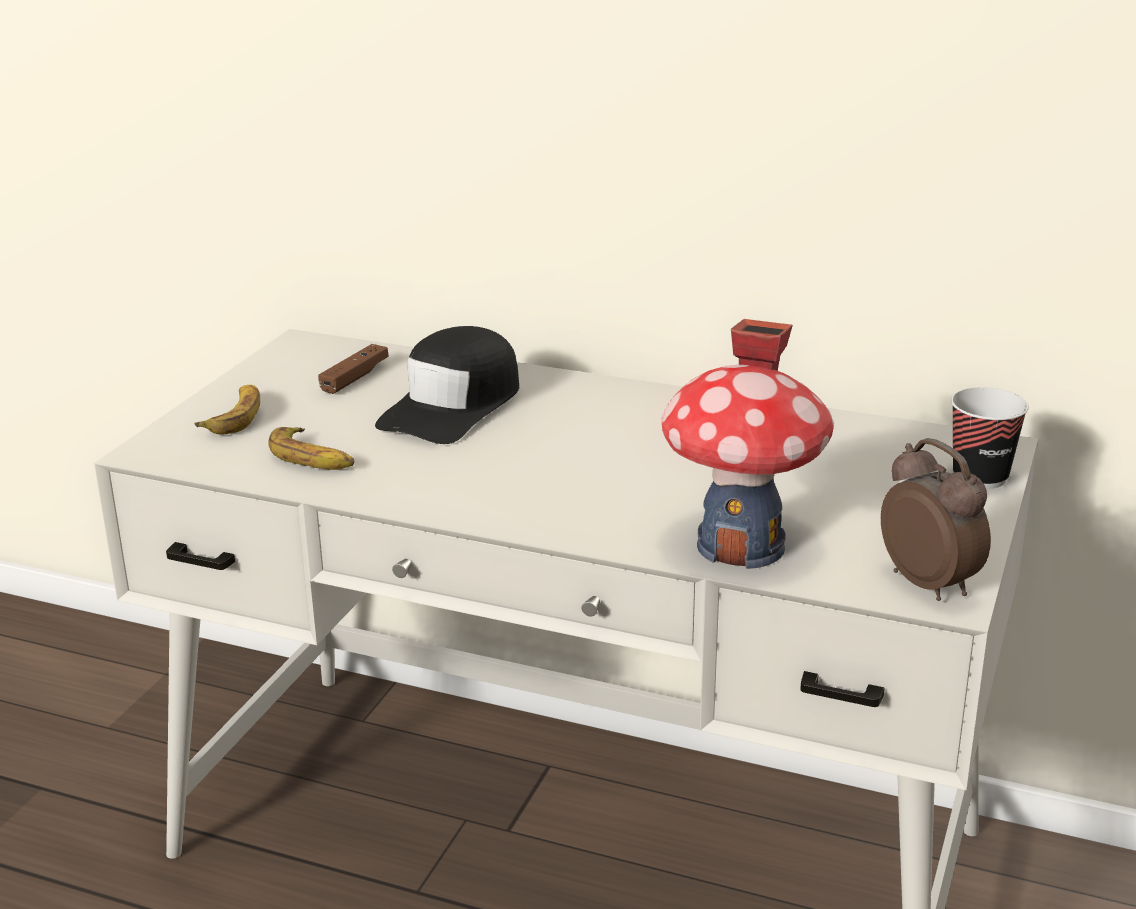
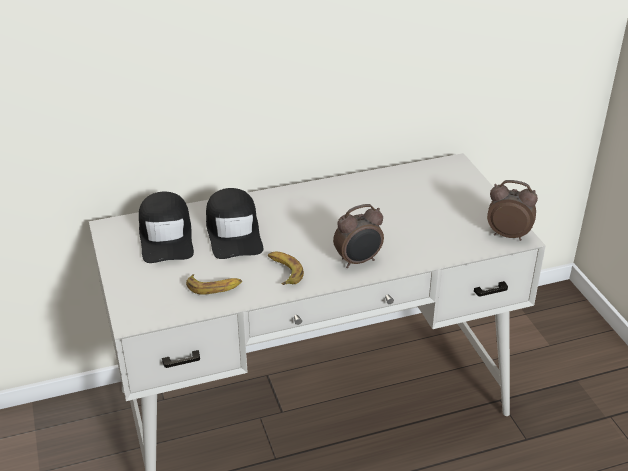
camera: 40 degrees left, 10 degrees up
banana [194,385,260,435] -> banana moved to [268,252,304,285]
brown game controller [318,344,389,394] -> black cap [139,191,194,263]
toy house [662,319,834,569] -> none
cup [951,387,1029,489] -> none
none -> alarm clock [333,204,384,268]

